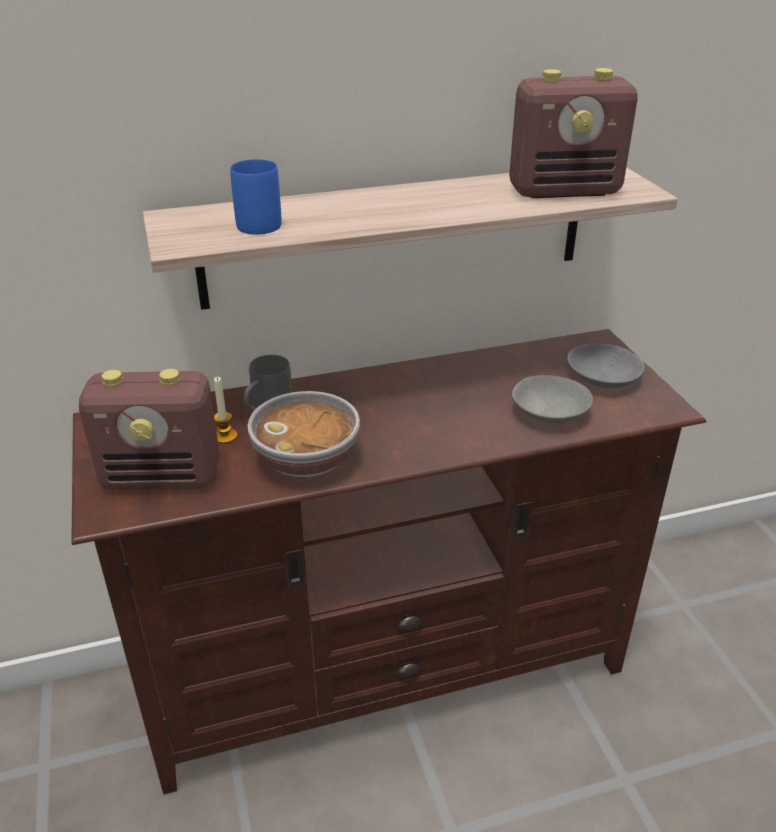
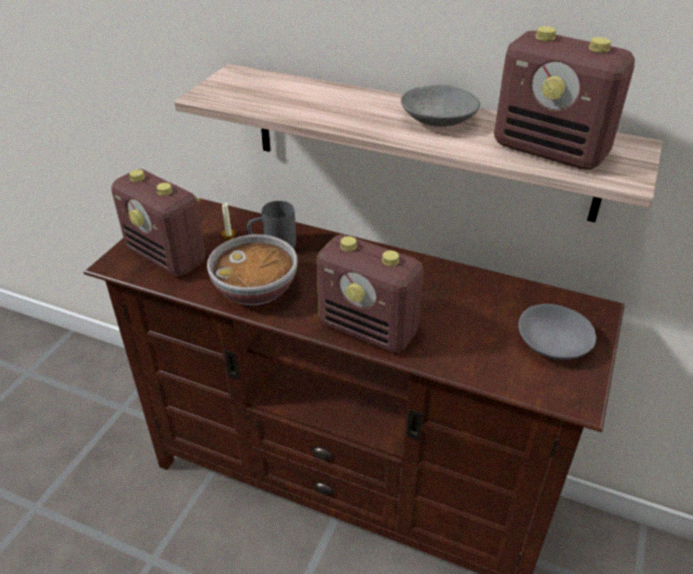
camera: 40 degrees right, 5 degrees up
blue mug [230,159,282,235] -> none
grey bowl [512,375,593,423] -> grey bowl moved to [401,85,480,127]
none -> radio [317,234,423,353]

